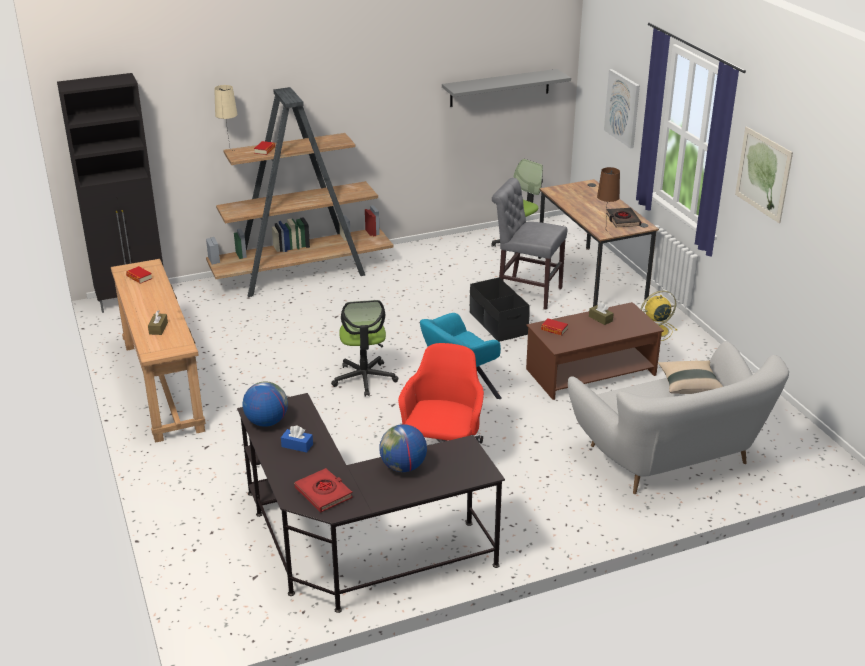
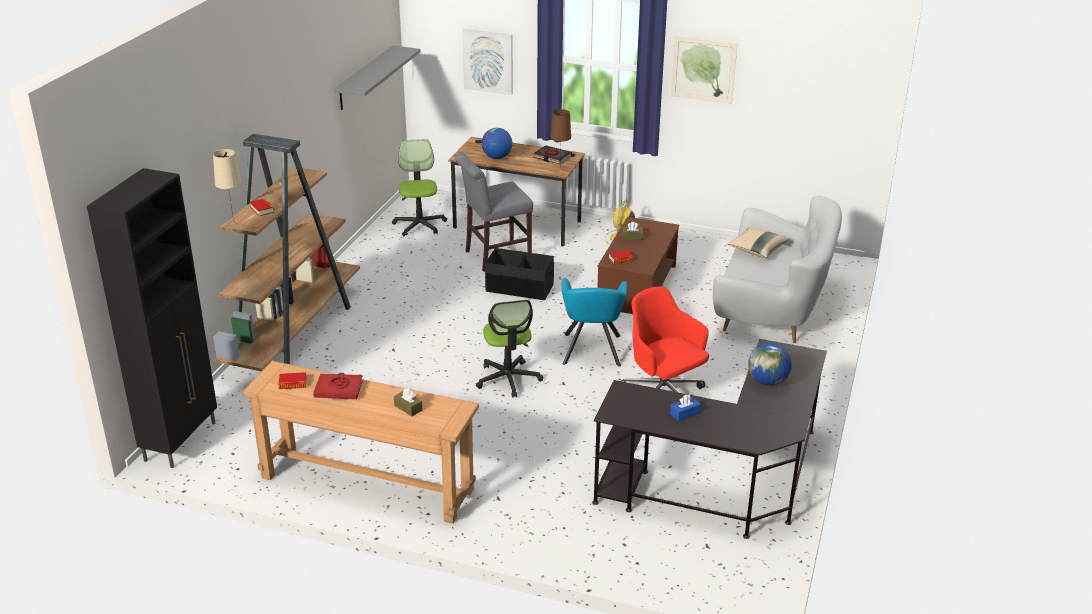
camera: 50 degrees left, 0 degrees up
globe [242,381,288,427] -> globe moved to [481,128,513,159]
red book [294,468,353,513] -> red book moved to [313,373,363,399]
office chair [331,300,399,397] -> office chair turned 45 degrees clockwise [476,300,543,398]

